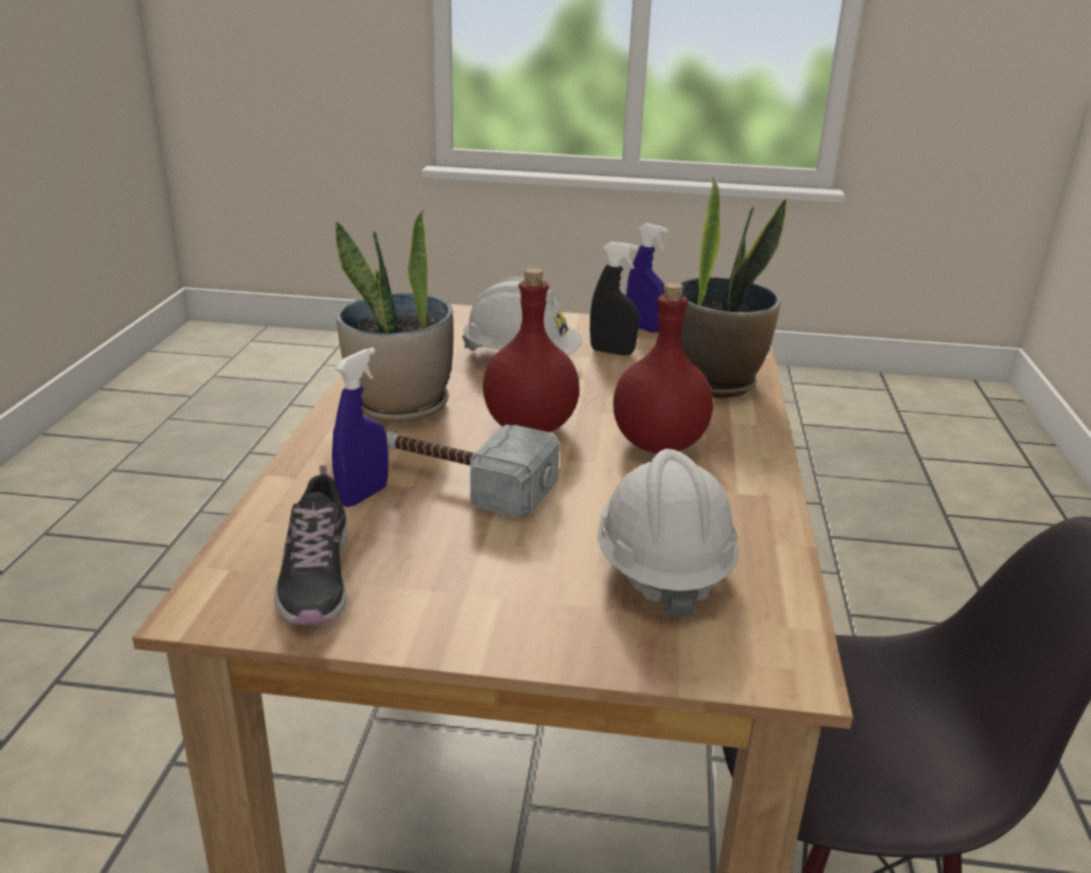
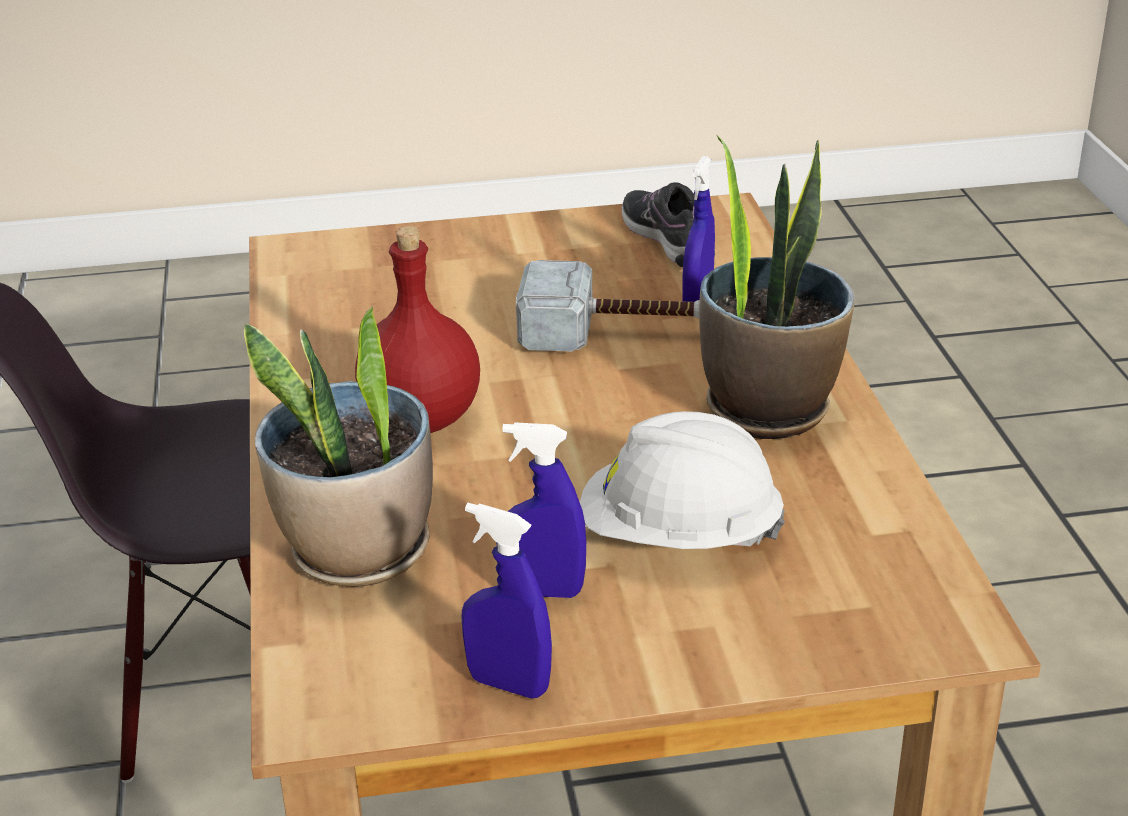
camera: 165 degrees right, 5 degrees up
red bottle [483,268,579,432] -> none
black spray bottle [590,242,639,355] -> blue spray bottle [496,422,586,598]
white hard hat [597,449,739,619] -> none

